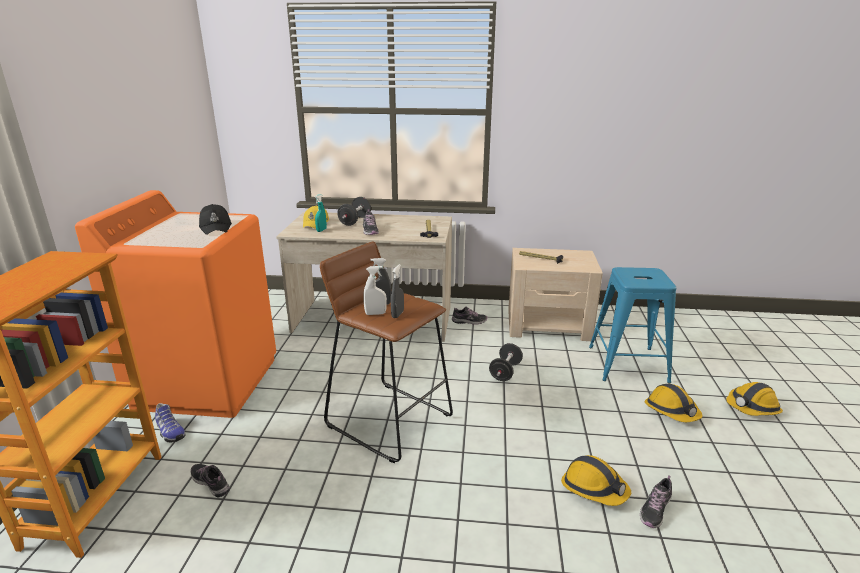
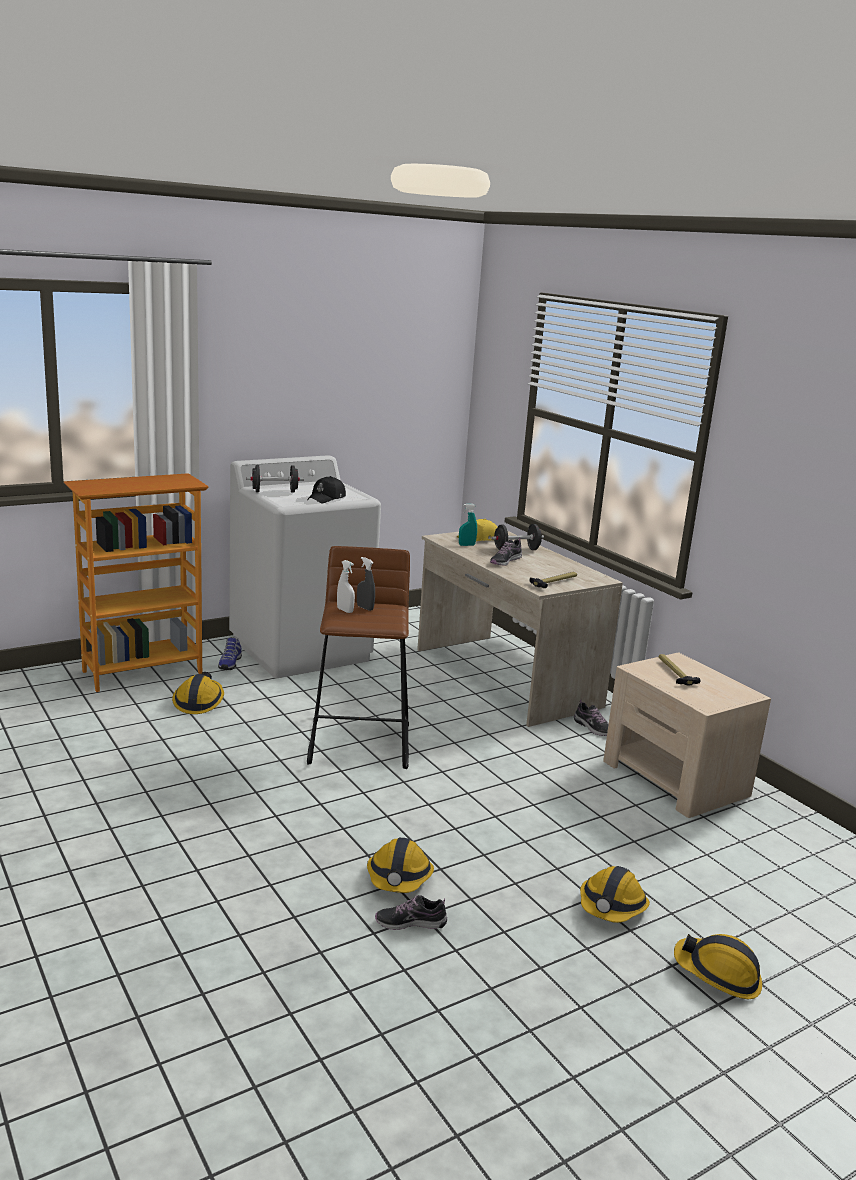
camera: 50 degrees right, 5 degrees down
orange washing machine [75,190,276,418] -> white washing machine [229,455,381,678]
shoe [190,464,230,497] -> hard hat [172,672,224,714]
grey spray bottle [391,264,404,318] -> none
black dumbbell [489,343,523,381] -> black dumbbell moved to [246,465,304,493]
blue stool [589,267,676,383] -> none

